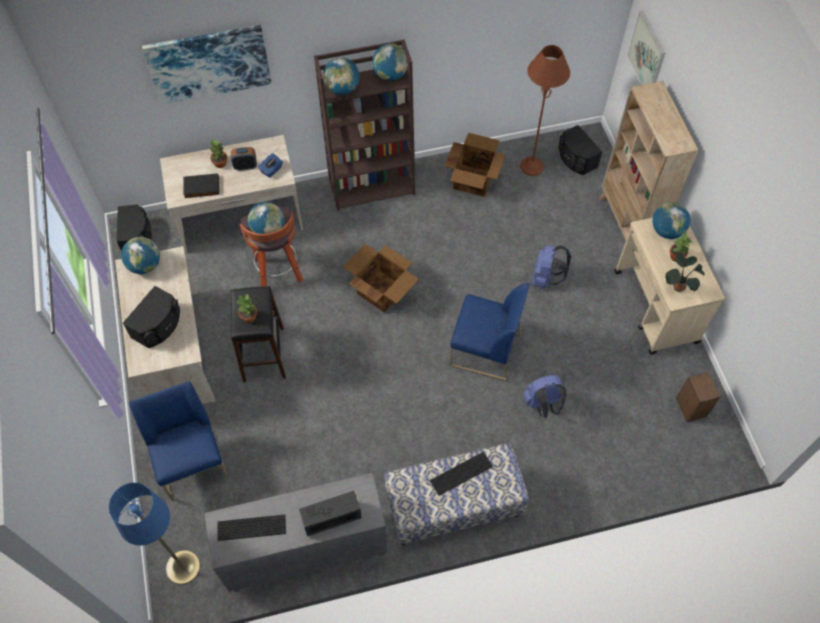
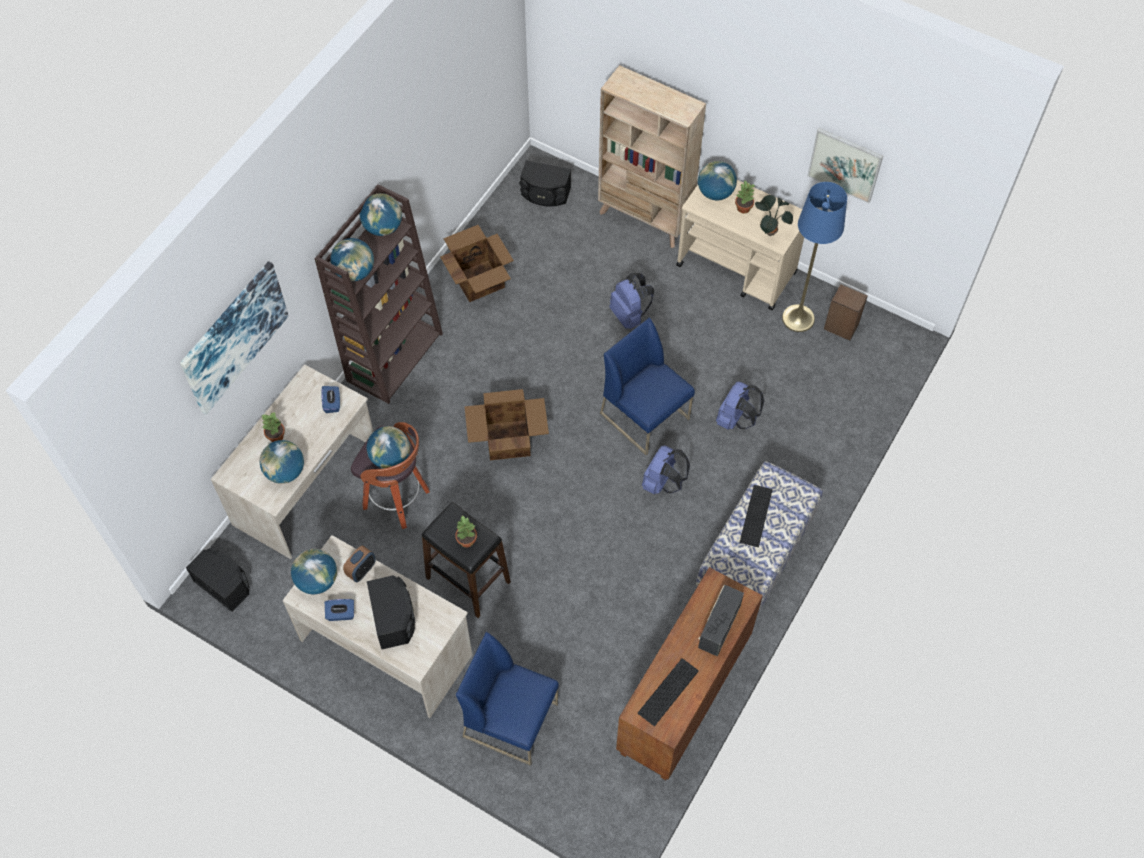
camera: 45 degrees left, 0 degrees up
blue floor lamp [109,483,200,585] -> blue floor lamp moved to [782,182,847,332]
black book [183,173,219,198] -> globe [260,440,304,484]
grey cabinet [204,473,388,592] -> brown cabinet [616,567,763,780]
alarm clock [231,147,257,171] -> alarm clock moved to [343,545,376,582]
blue chair [450,283,530,382] -> blue chair turned 105 degrees counterclockwise [600,317,695,455]
brown floor lamp [520,45,570,176] -> none
picture [627,11,665,85] -> picture moved to [807,128,883,203]
none -> blue tissue box [325,599,354,621]
none -> blue backpack [642,445,690,495]

